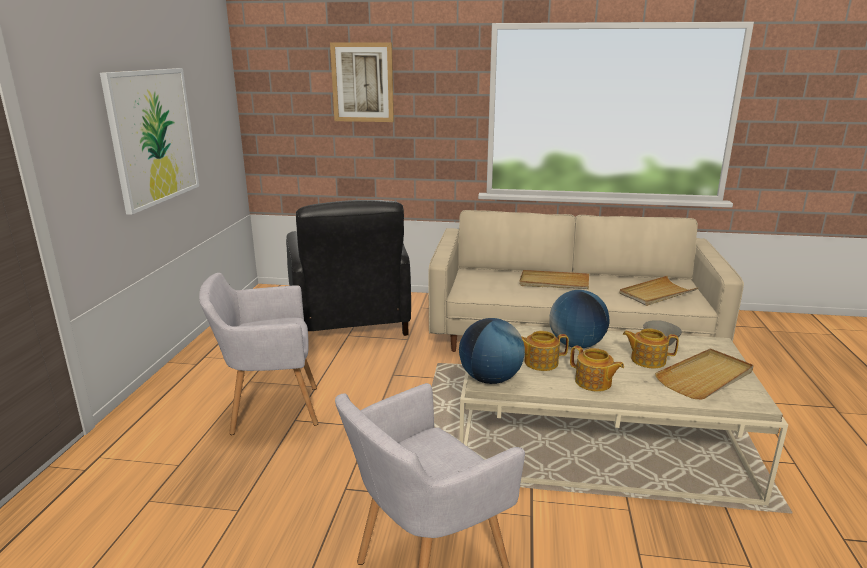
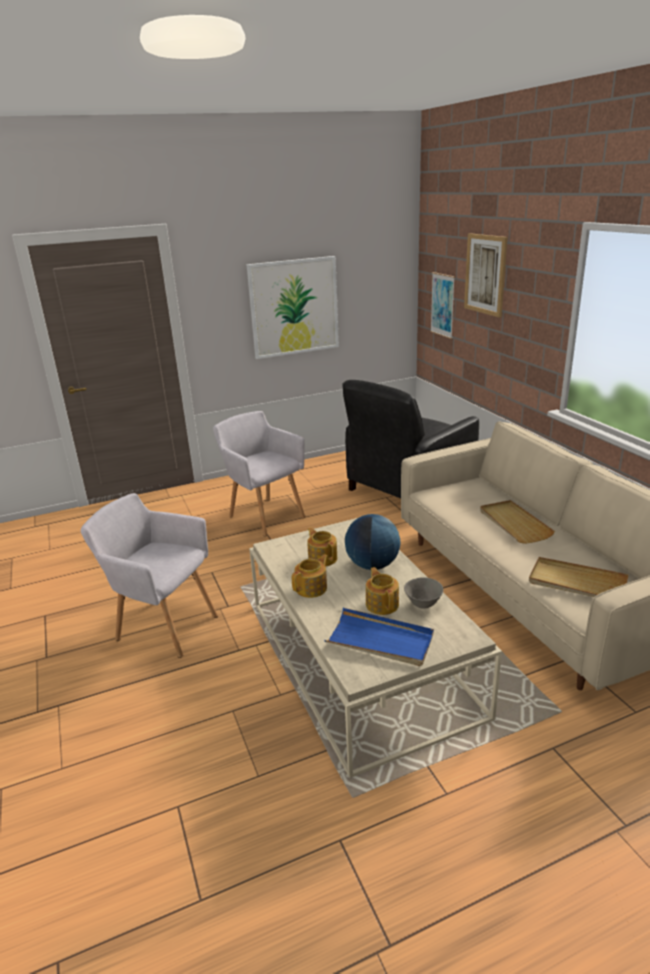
camera: 60 degrees right, 5 degrees up
globe [459,318,525,384] -> none
teapot [570,345,624,392] -> teapot turned 150 degrees counterclockwise [292,554,328,598]
beige tray [655,348,754,400] -> blue tray [324,608,434,666]
none -> picture [430,272,455,339]

